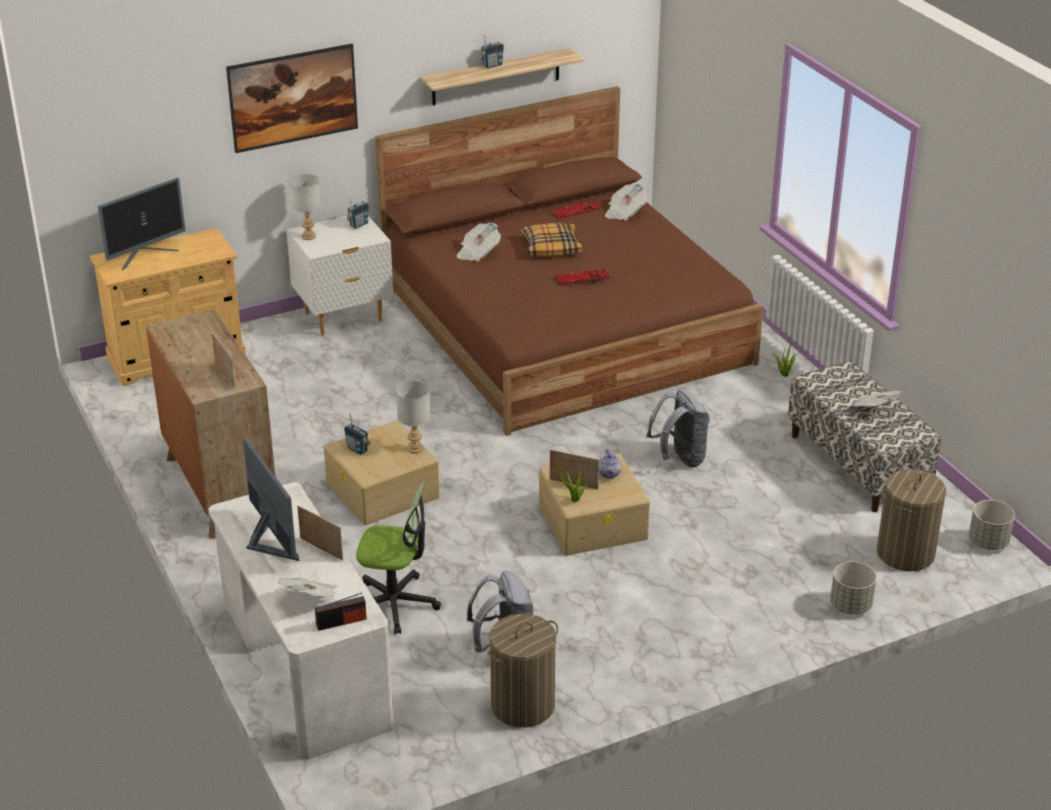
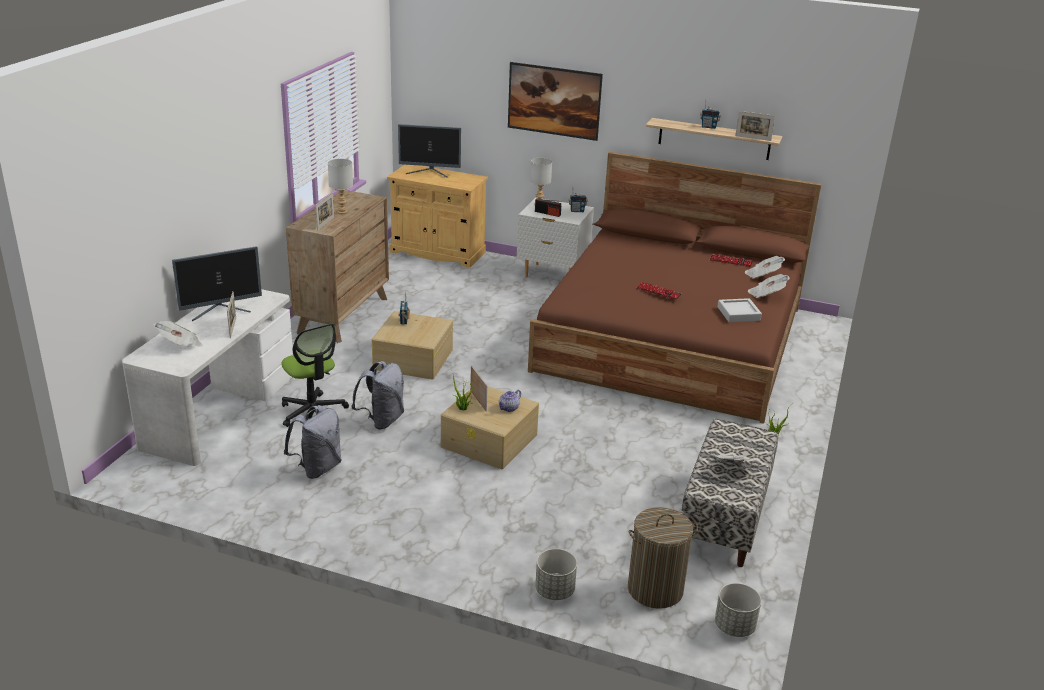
camera: 45 degrees right, 5 degrees down
monitor [243,438,299,561] -> monitor turned 45 degrees clockwise [172,246,262,321]
radio [315,593,367,631] -> radio moved to [535,198,561,217]
grey table lamp [396,381,430,454] -> grey table lamp moved to [328,159,353,214]
newspaper [457,223,501,262] -> newspaper moved to [748,274,790,298]
laundry basket [488,614,558,727] -> none
pillow [521,223,583,257] -> none
grey backpack [646,389,710,468] -> grey backpack moved to [351,361,404,429]
none -> grey tray [717,298,762,322]
none -> picture frame [735,111,775,141]

